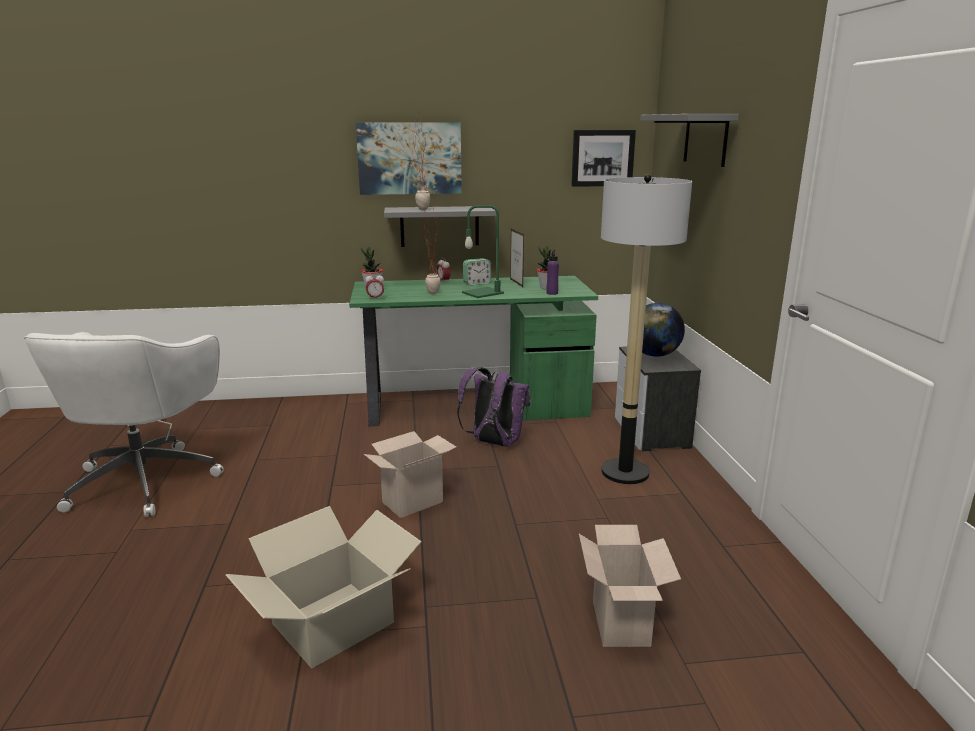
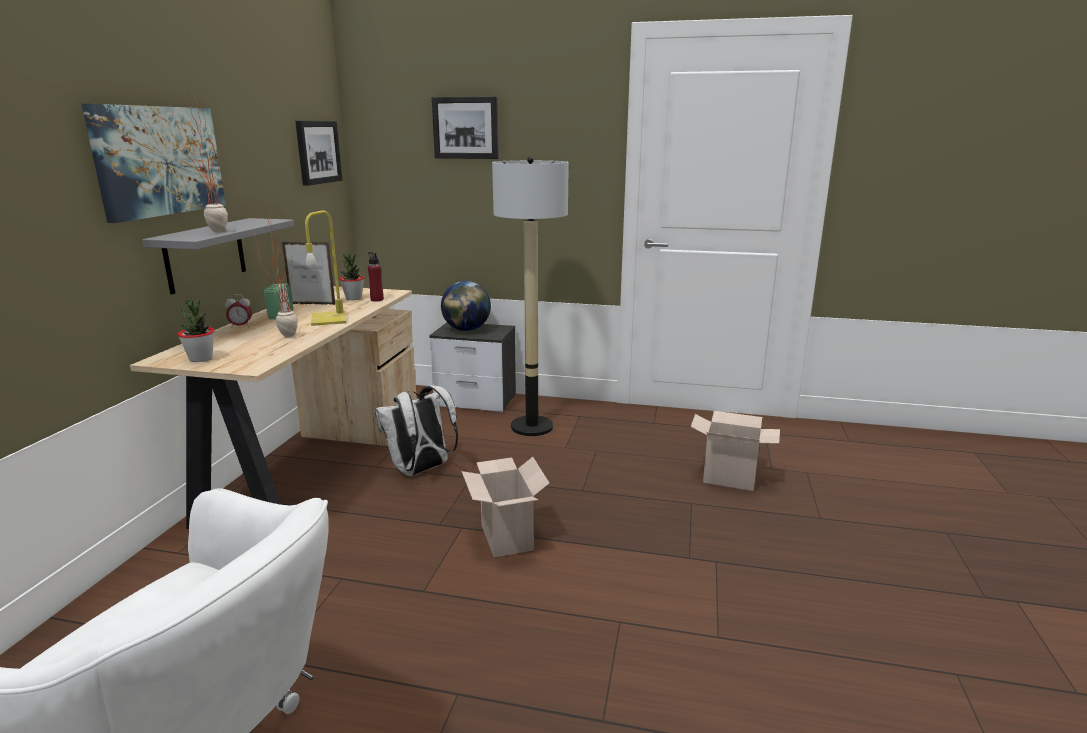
camera: 70 degrees left, 0 degrees up
cardboard box [226,506,422,669] -> none
green desk [349,276,598,426] -> beige desk [130,286,417,529]
alarm clock [365,272,384,299] -> none
purple backpack [457,367,530,447] -> white backpack [375,385,458,476]
green table lamp [462,205,504,298] -> yellow table lamp [305,210,346,326]
purple bottle [546,250,559,295] -> red bottle [368,252,384,301]
grey shelf [640,114,739,167] -> picture [432,97,499,159]

